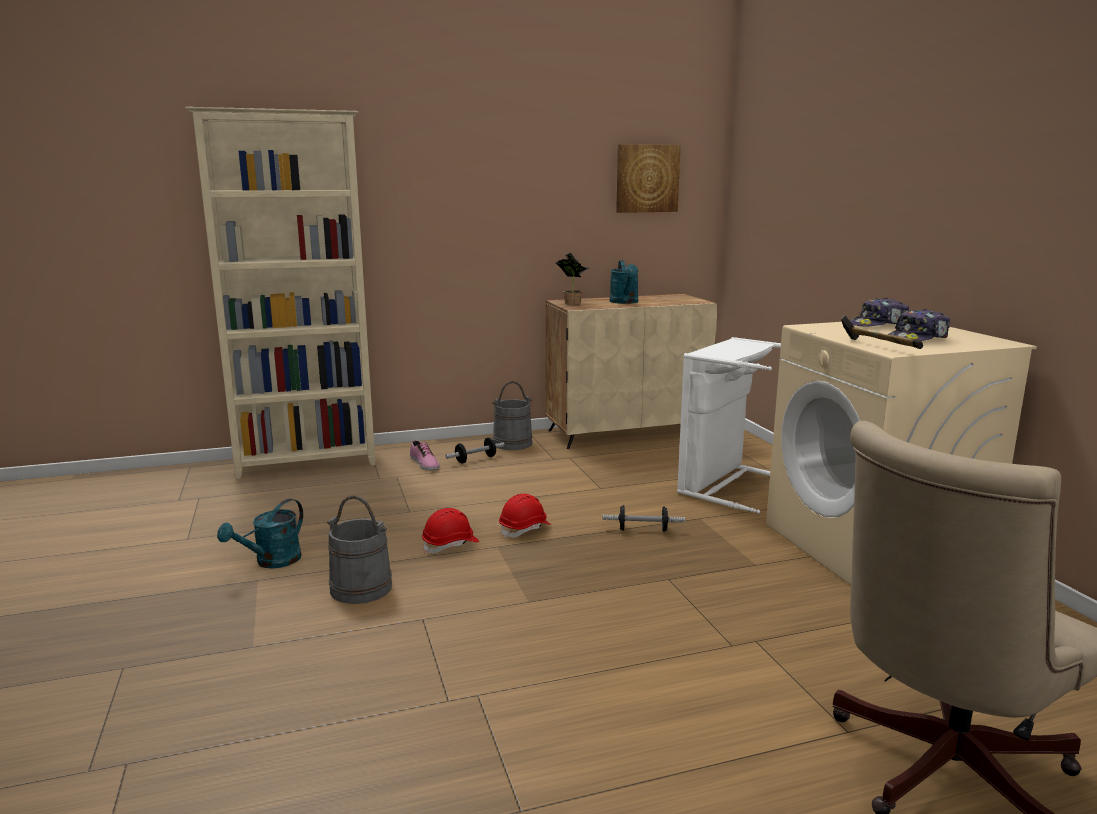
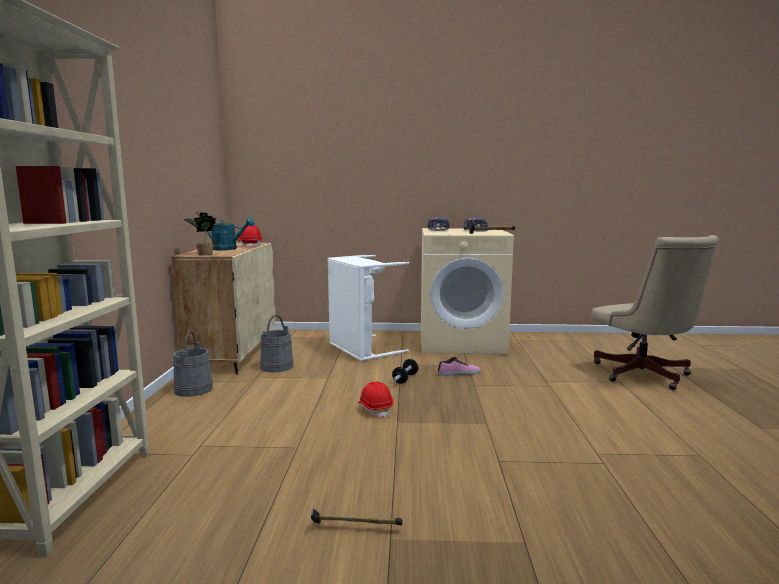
camera: 70 degrees left, 5 degrees down
turquoise watering can [217,499,303,568] -> hammer [311,508,402,525]
grey bucket [327,495,392,604] -> grey bucket moved to [260,315,293,372]
shoe [410,440,440,471] -> shoe moved to [438,357,480,376]
red hard hat [422,508,479,554] -> red hard hat moved to [238,225,263,248]
dumbbell [445,438,505,464] -> none
picture [616,144,681,213] -> none

